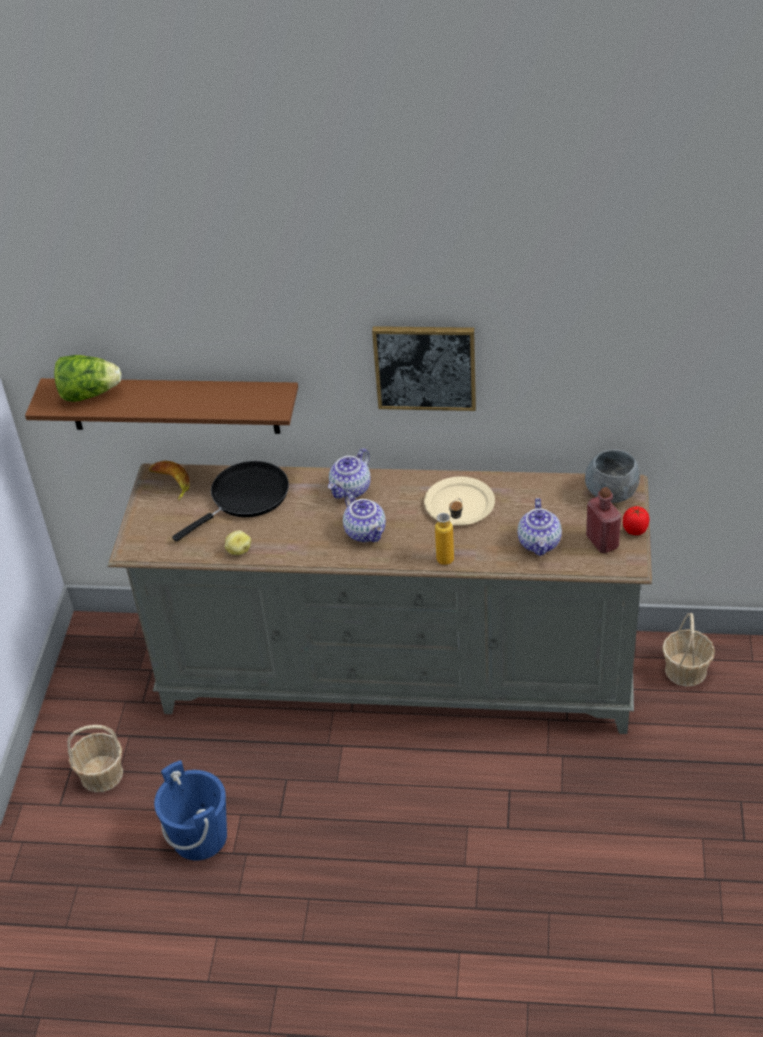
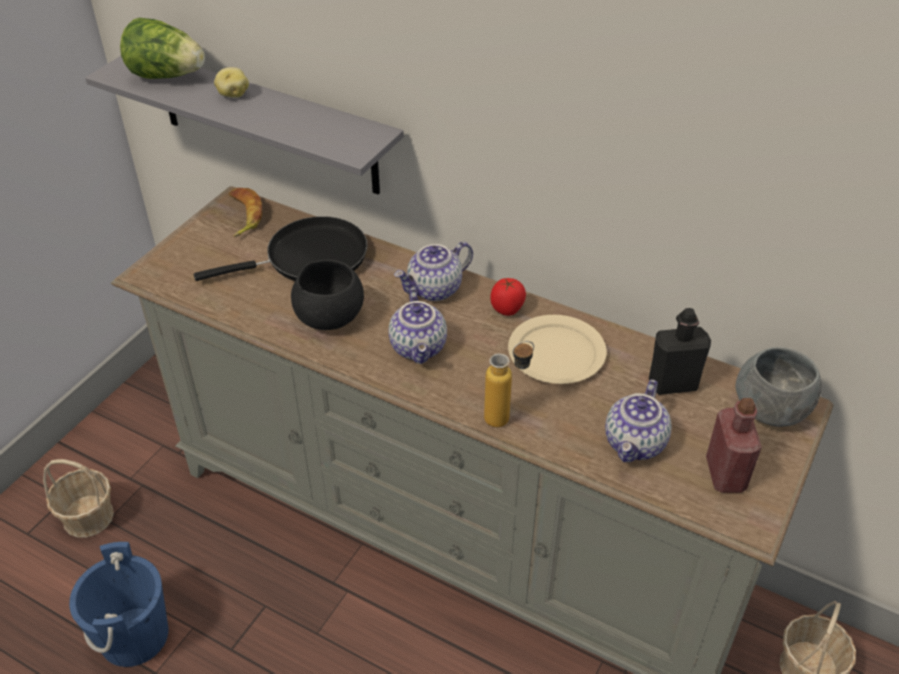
camera: 20 degrees right, 0 degrees up
brown shelf [25,378,298,434] -> grey shelf [85,56,404,195]
potato [225,531,251,555] -> potato moved to [214,67,249,98]
picture [372,326,476,411] -> none
tomato [623,506,649,535] -> tomato moved to [490,278,526,316]
none -> black bowl [291,260,364,330]
none -> black bottle [649,308,711,395]

